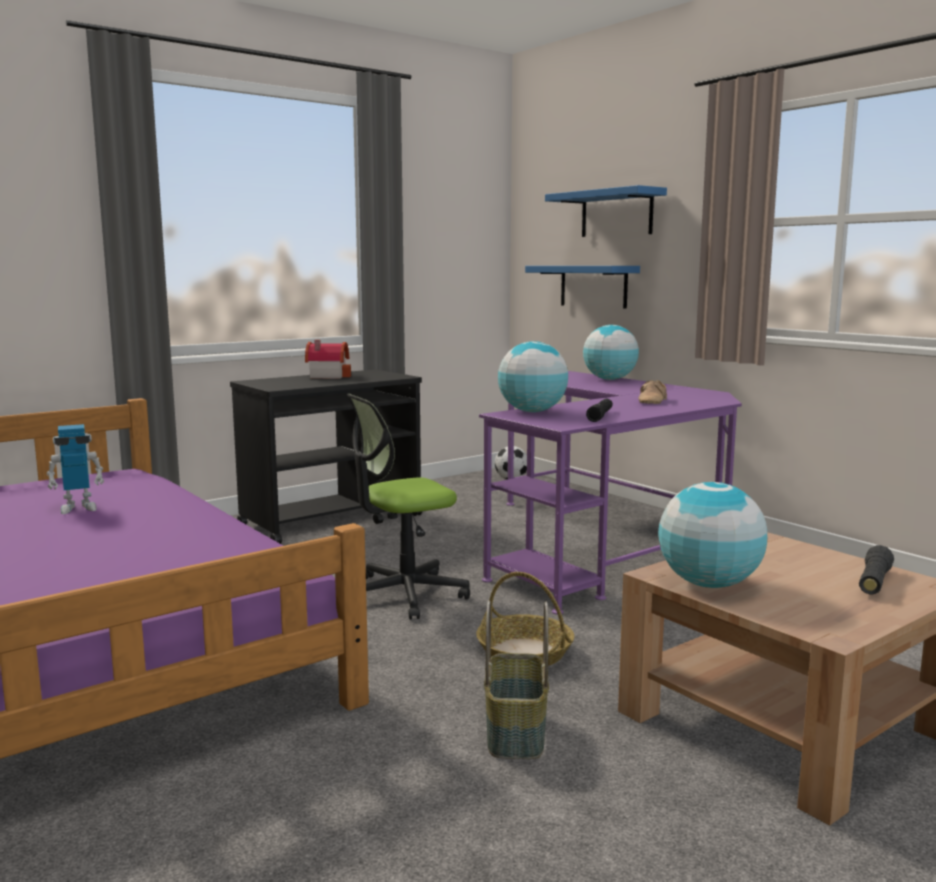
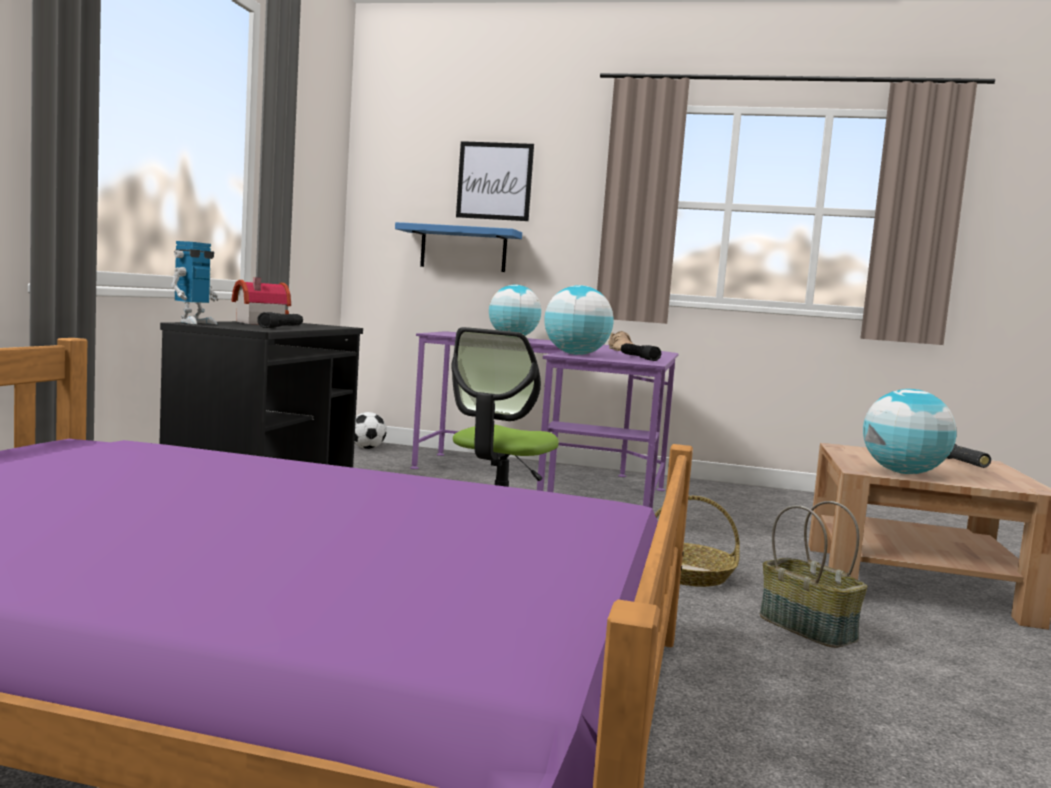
camera: 40 degrees left, 5 degrees down
toy robot [47,424,104,514] -> toy robot moved to [171,241,219,324]
blue shelf [545,185,667,237] -> picture [456,141,534,221]
none -> black flashlight [257,312,303,328]

